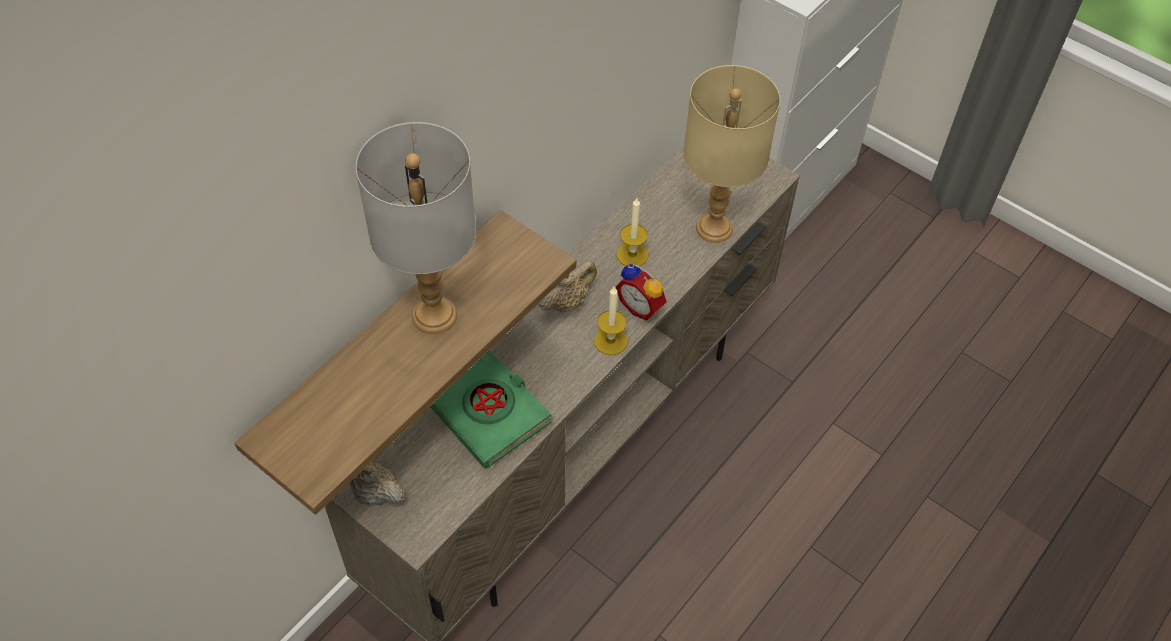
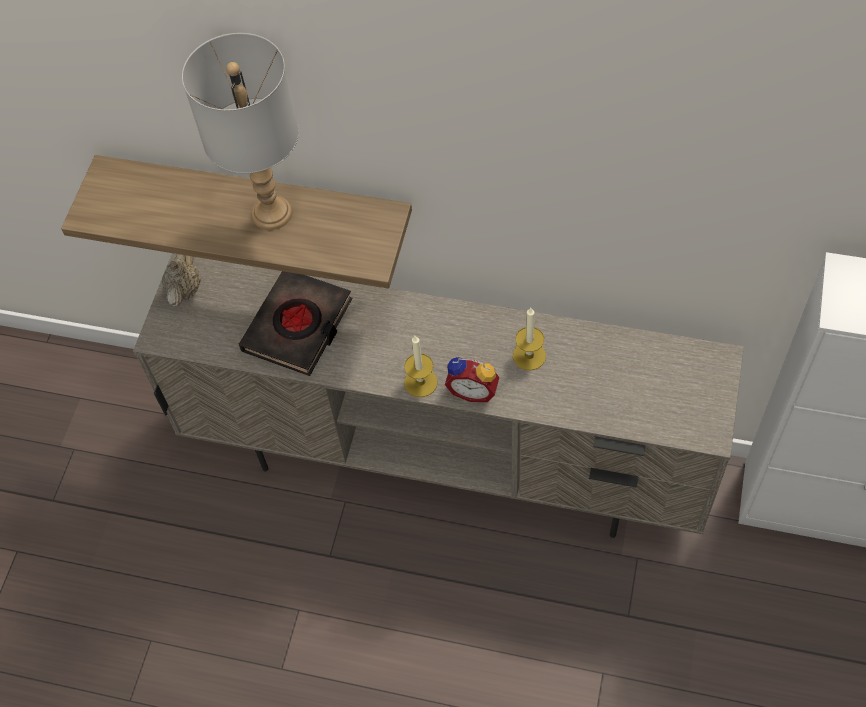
camera: 70 degrees right, 5 degrees up
green book [430,350,551,469] -> black book [239,271,353,376]
beige teapot [538,261,597,312] -> none
alarm clock [616,264,667,320] -> alarm clock turned 90 degrees counterclockwise [445,357,499,402]
beige table lamp [683,65,780,243] -> none

